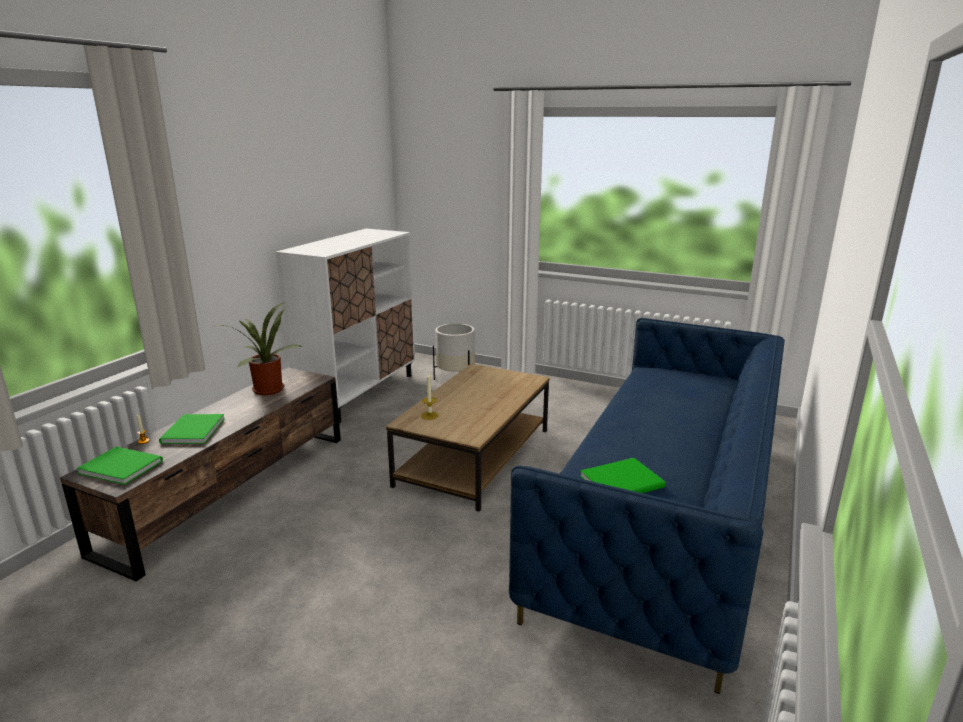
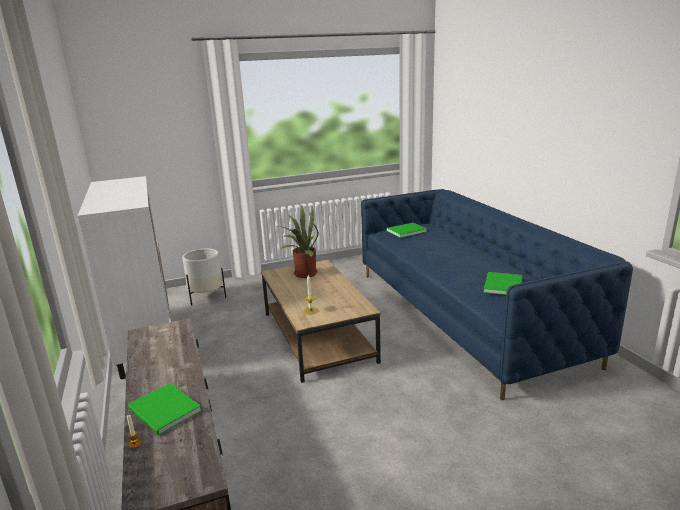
camera: 45 degrees left, 0 degrees up
green book [77,447,163,485] -> green book moved to [386,223,427,238]
potted plant [216,302,302,395] -> potted plant moved to [280,205,319,278]

